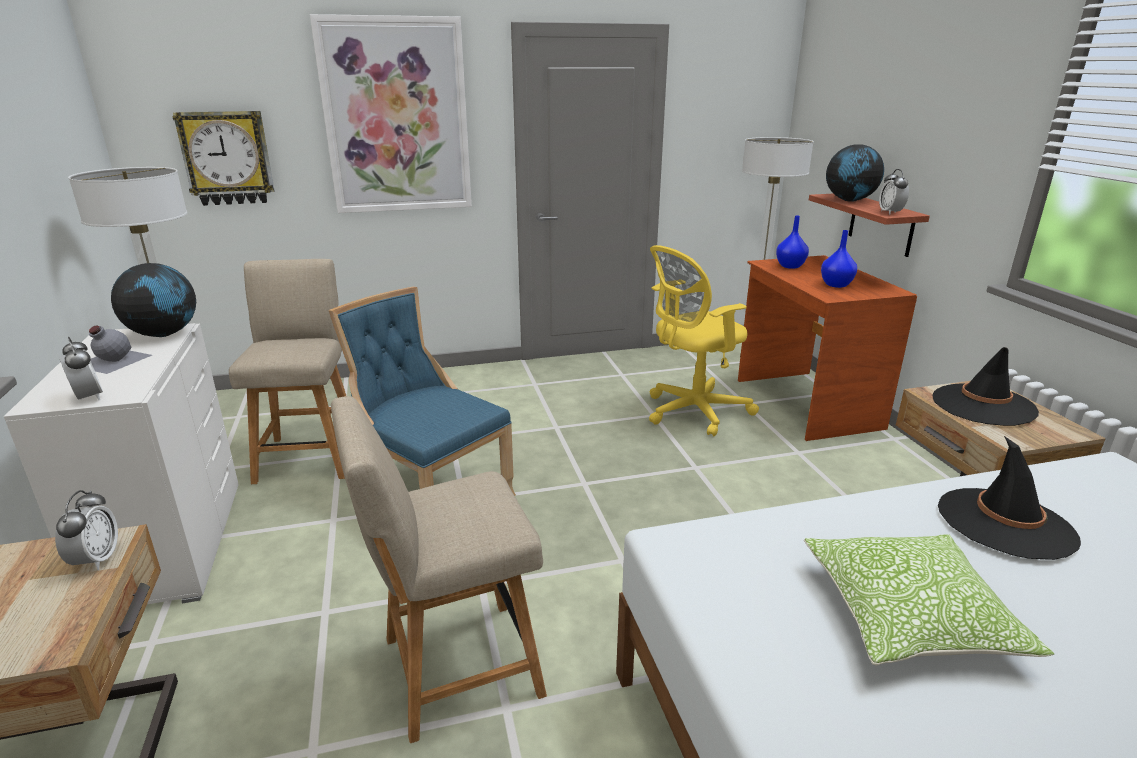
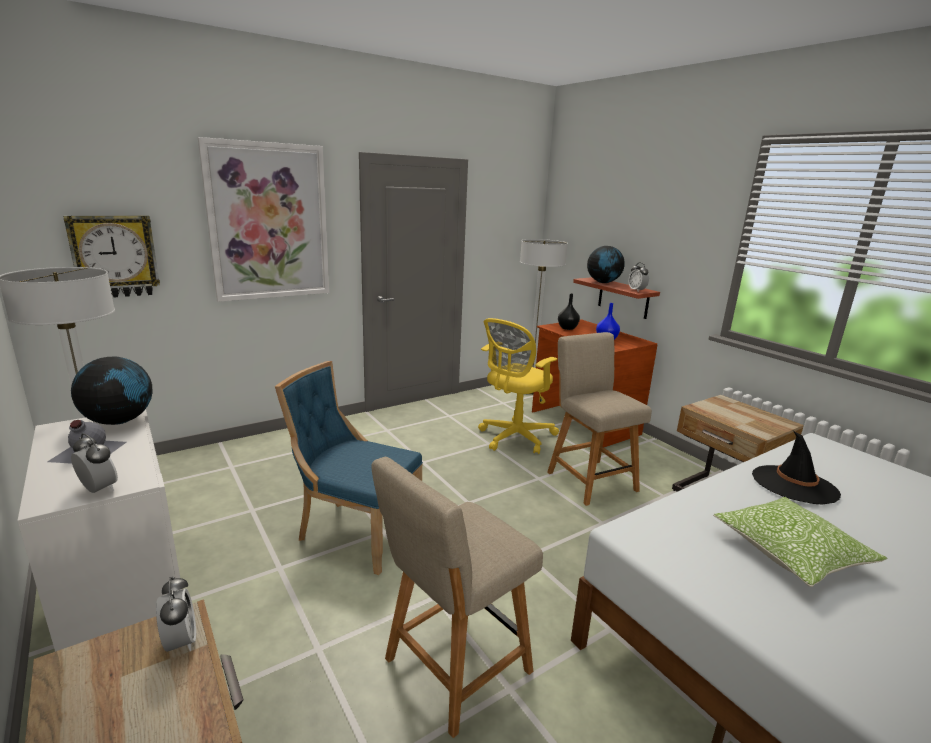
camera: 20 degrees left, 5 degrees down
beige chair [229,259,346,484] -> beige chair moved to [547,332,652,506]
blue vase [776,216,809,269] -> black vase [558,293,580,330]
black hat [933,347,1039,426] -> none

